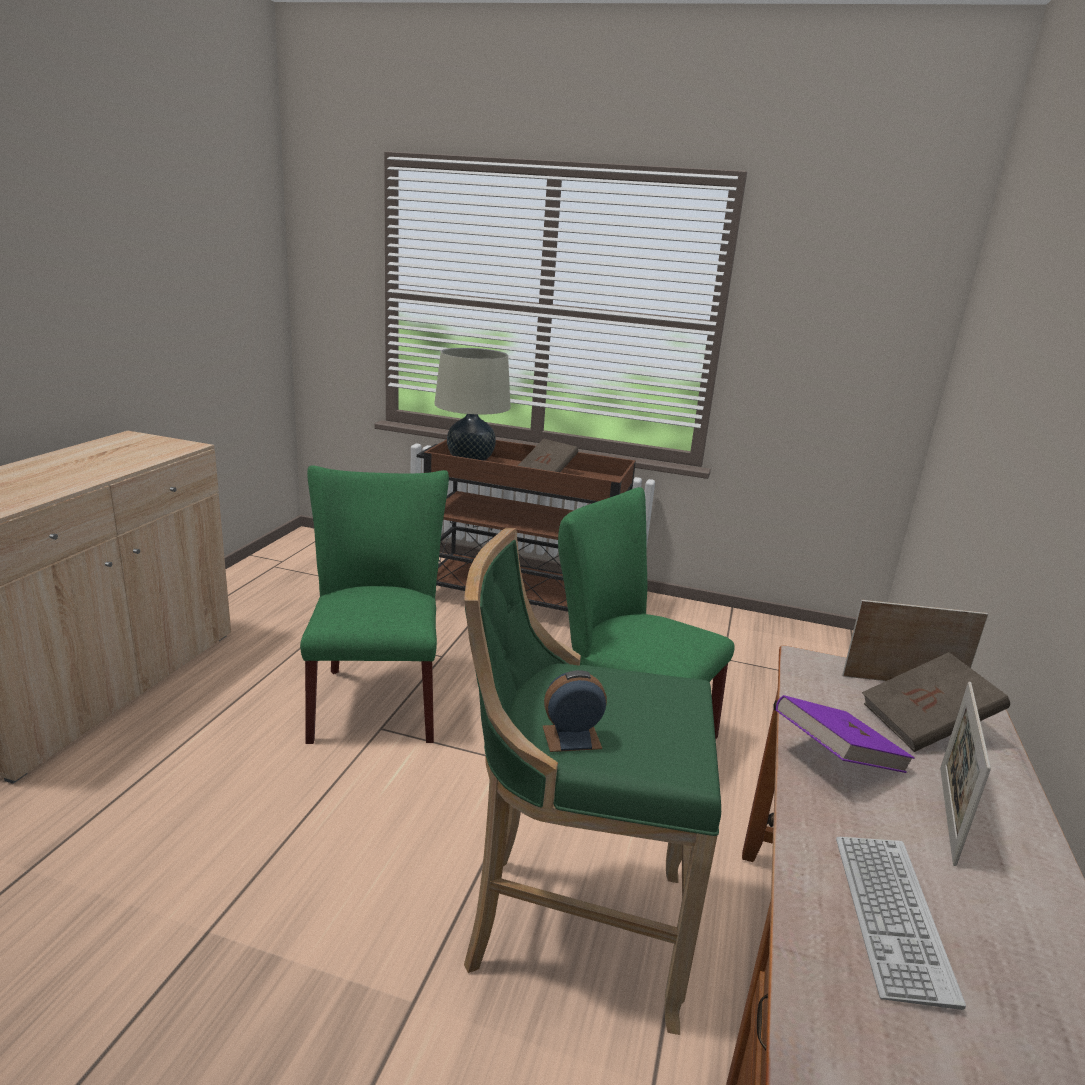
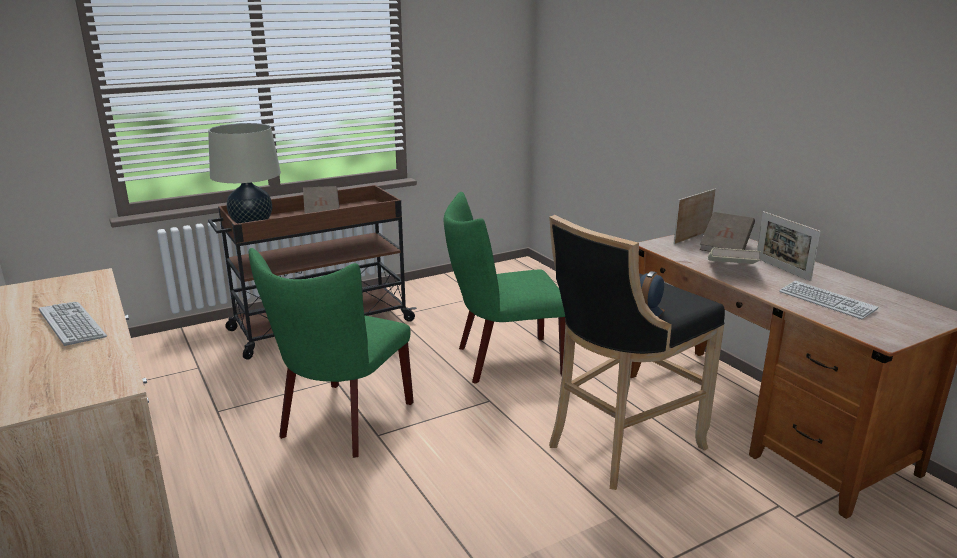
camera: 45 degrees left, 0 degrees up
green chair [300,465,449,744] -> green chair turned 105 degrees counterclockwise [249,248,414,458]
green stool [464,528,721,1035] -> black stool [549,215,725,490]
purple book [776,695,915,773] -> beige book [708,248,761,264]
none -> keyboard [39,302,107,346]

